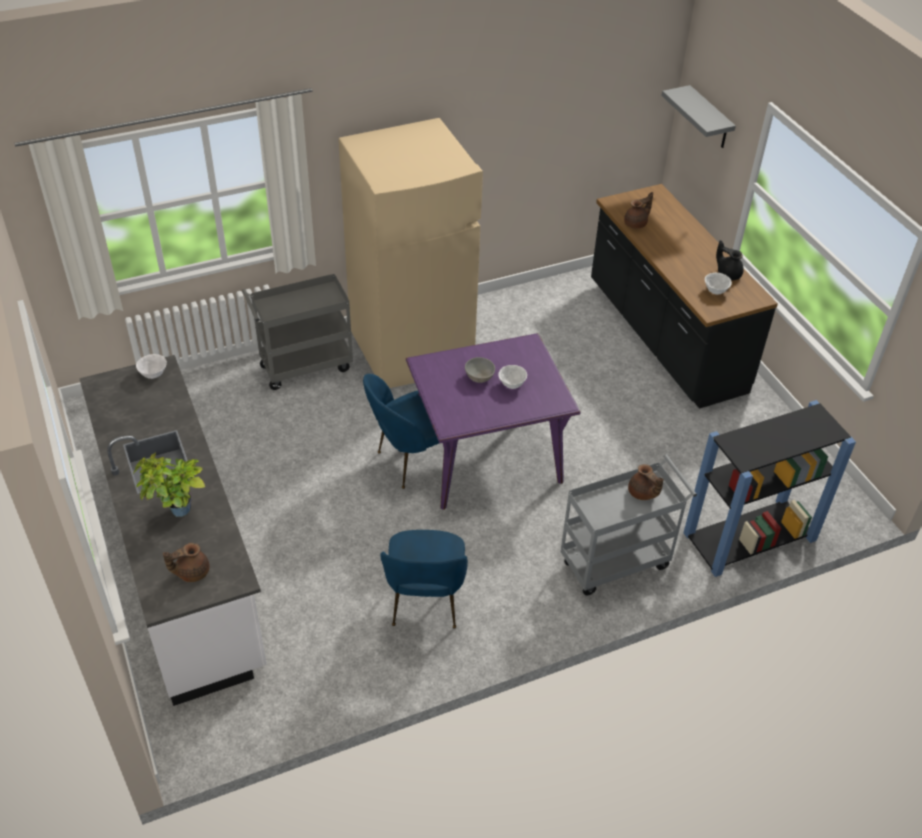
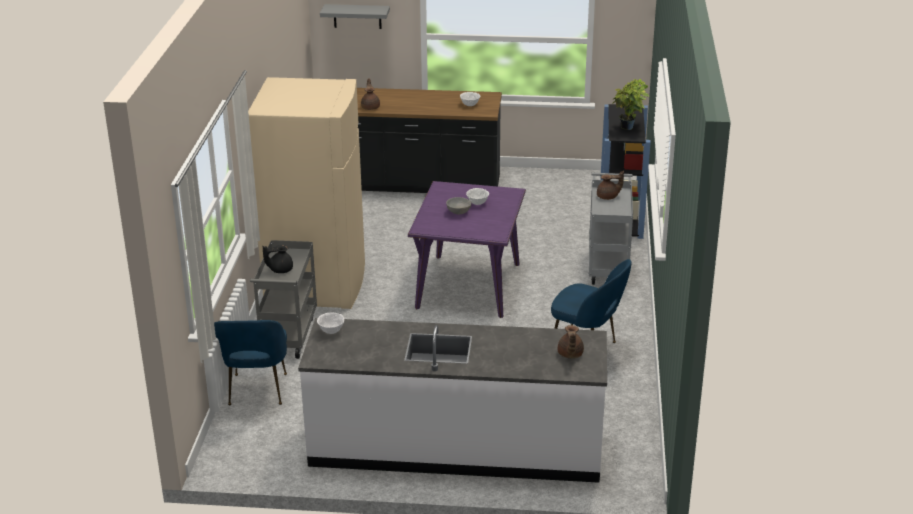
camera: 60 degrees left, 15 degrees down
potted plant [133,453,205,517] -> potted plant moved to [612,79,650,130]
blue chair [363,374,439,489] -> blue chair moved to [214,320,287,405]
black teapot [716,240,744,280] -> black teapot moved to [263,245,293,273]

